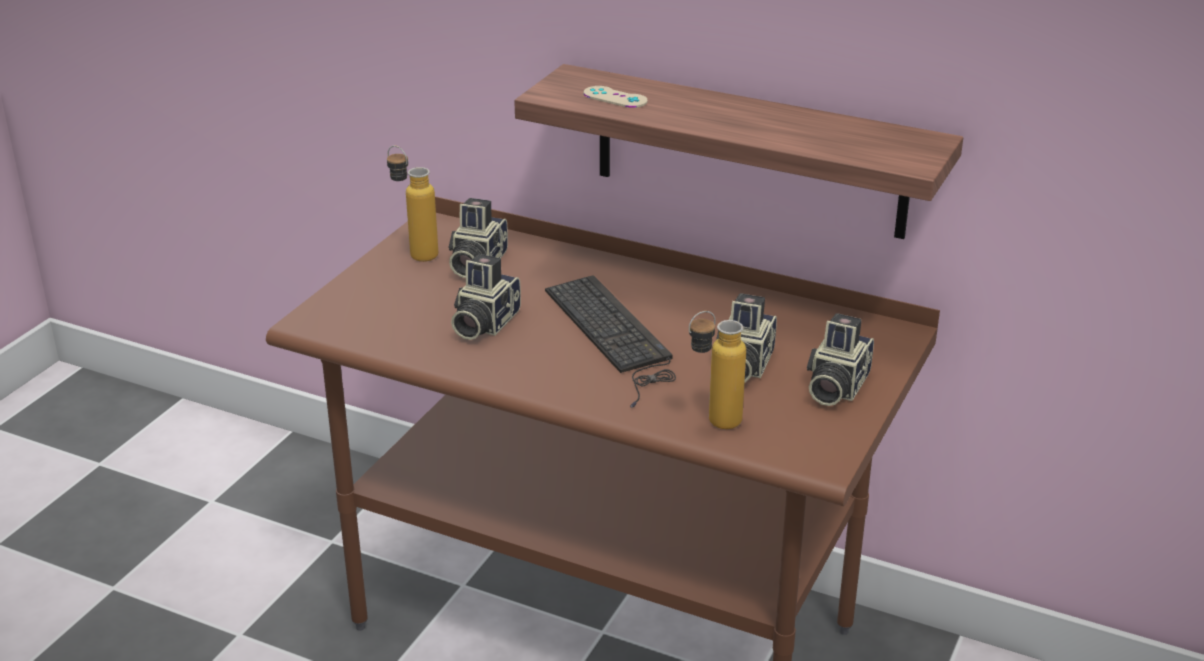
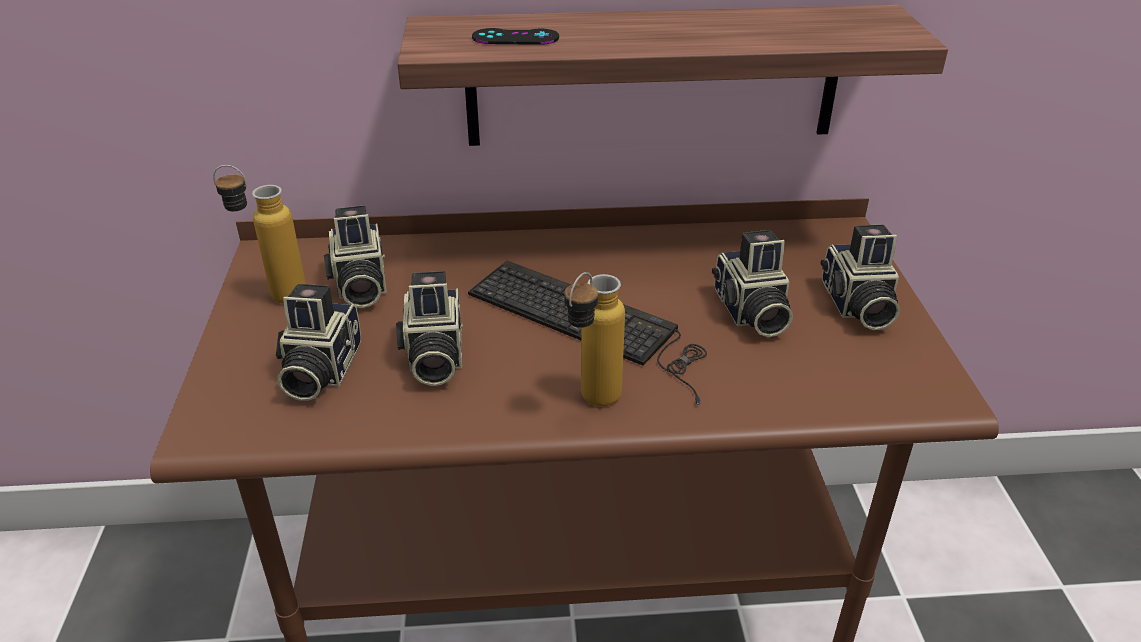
camera: 30 degrees left, 5 degrees up
beige game controller [584,86,648,108] -> black game controller [472,28,559,45]
bottle [689,311,746,429] -> bottle moved to [564,272,625,406]
none -> camera [276,284,361,401]

